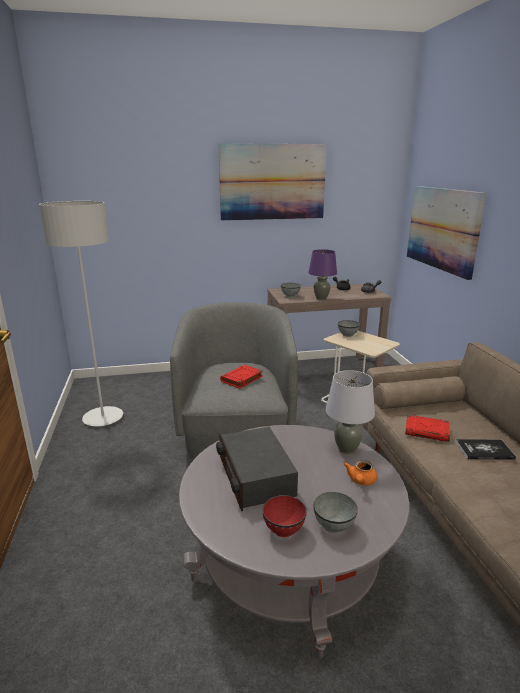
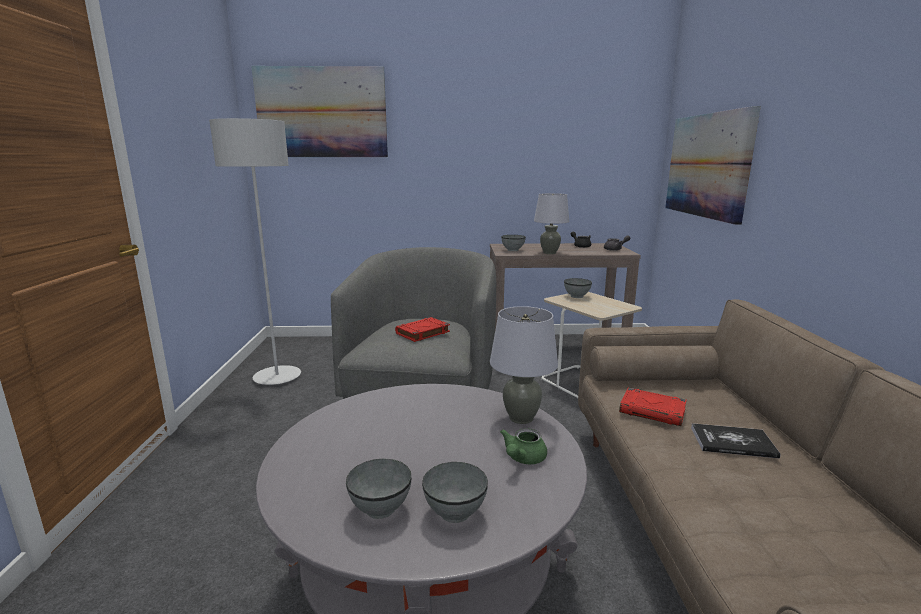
camera: 10 degrees right, 5 degrees down
radio [216,427,298,511] -> none
picture [218,143,327,221] -> picture moved to [251,66,388,157]
red bowl [263,495,307,537] -> grey bowl [346,458,411,519]
purple table lamp [308,249,337,300] -> grey table lamp [534,193,569,254]
orange teapot [344,460,377,485] -> green teapot [500,428,547,464]

